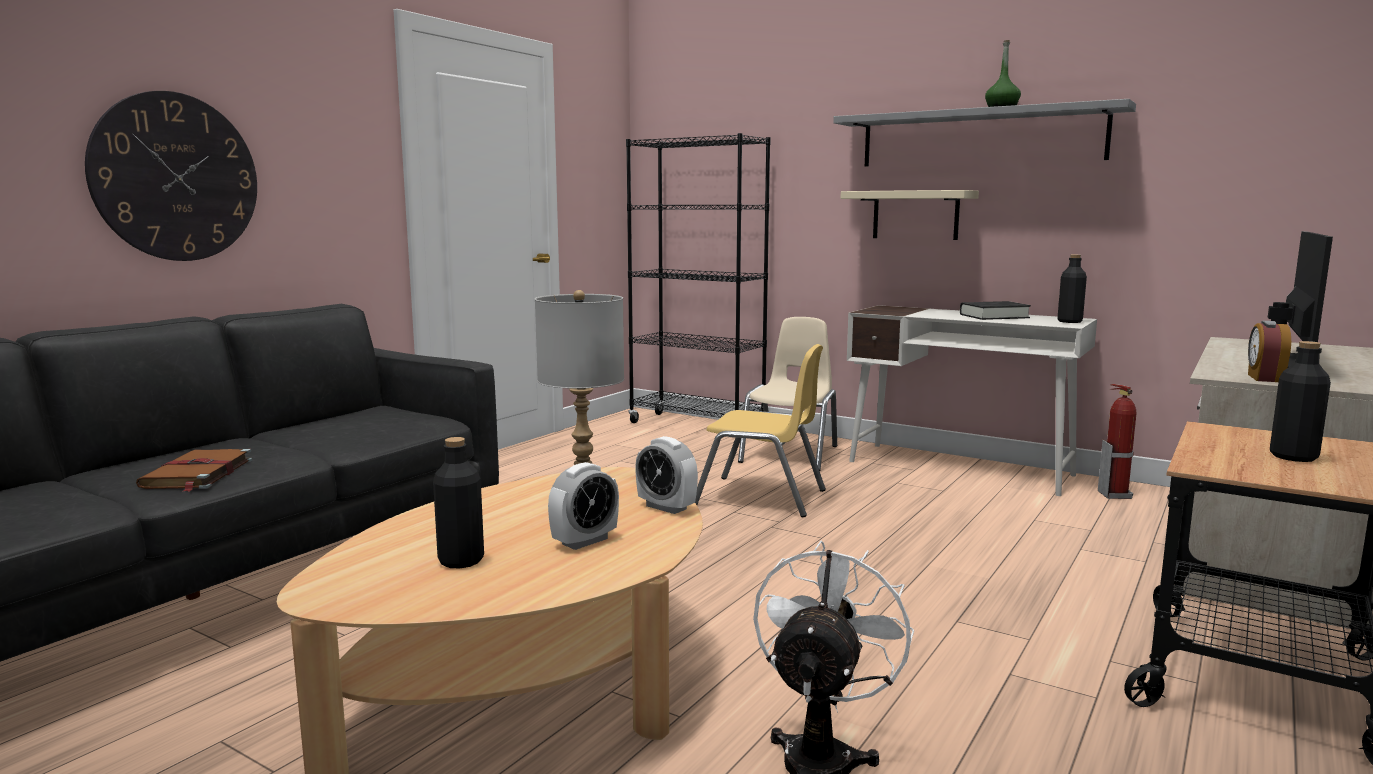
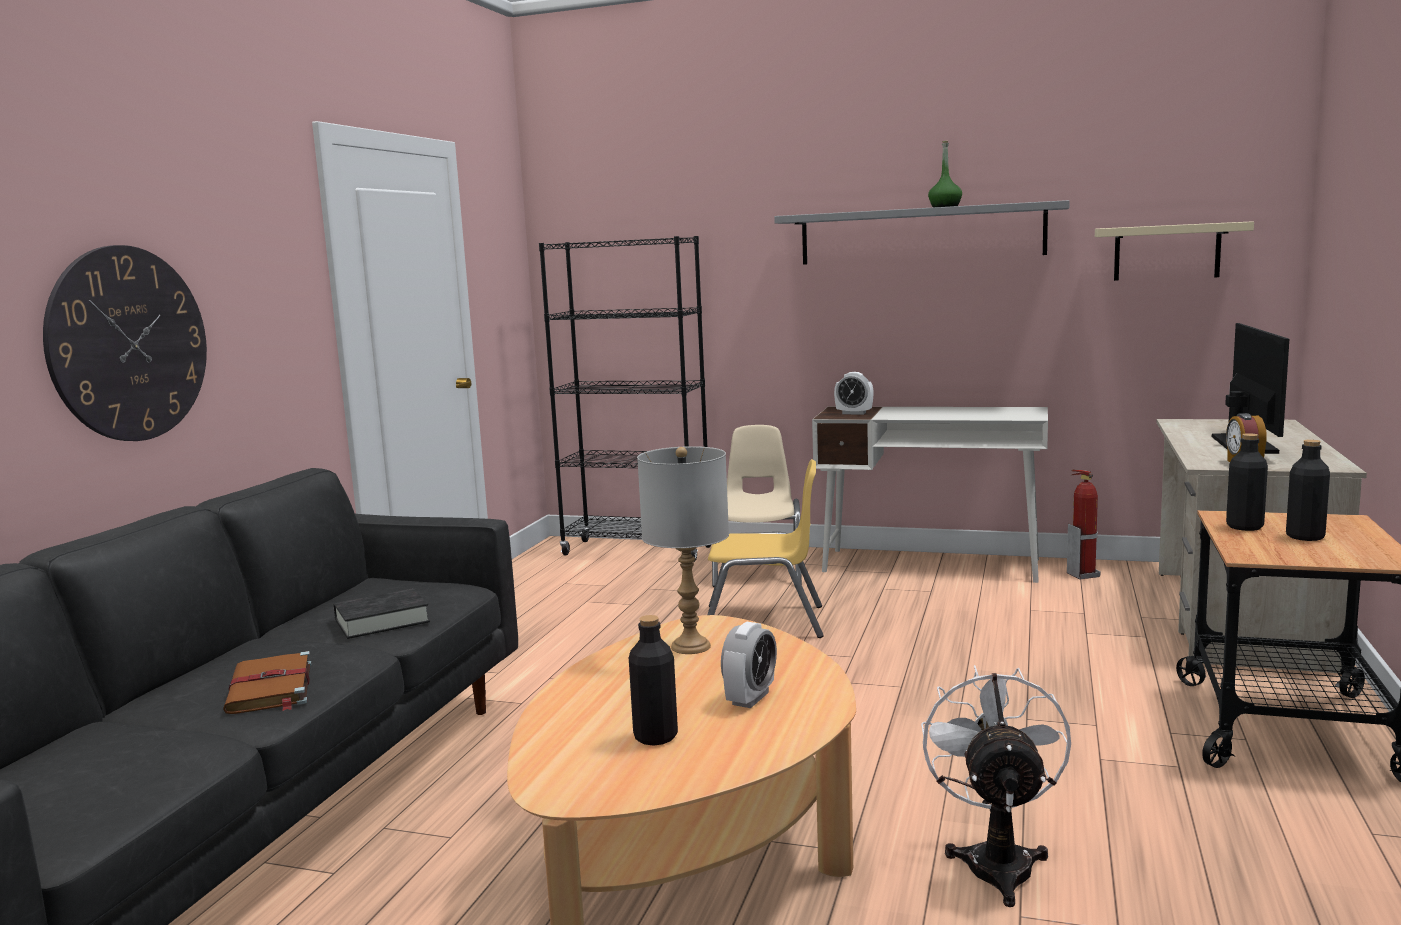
camera: 15 degrees left, 0 degrees up
alarm clock [635,436,698,514] -> alarm clock moved to [834,372,873,415]
beige shelf [841,190,979,240] -> beige shelf moved to [1095,221,1254,281]
black book [960,301,1031,320] -> black book moved to [334,588,430,639]
black bottle [1057,255,1087,323] -> black bottle moved to [1226,433,1268,531]

